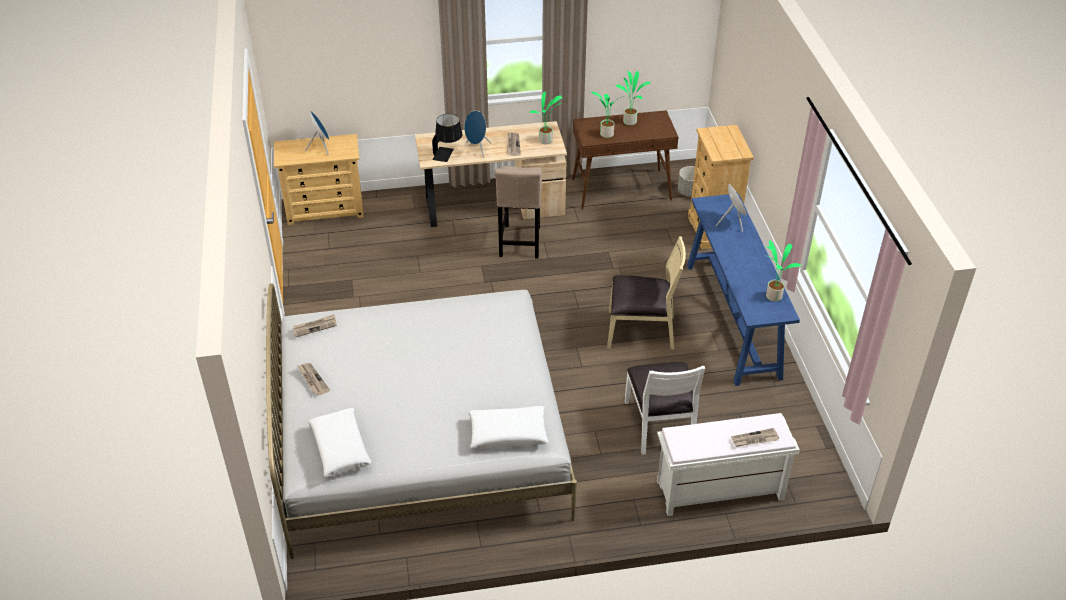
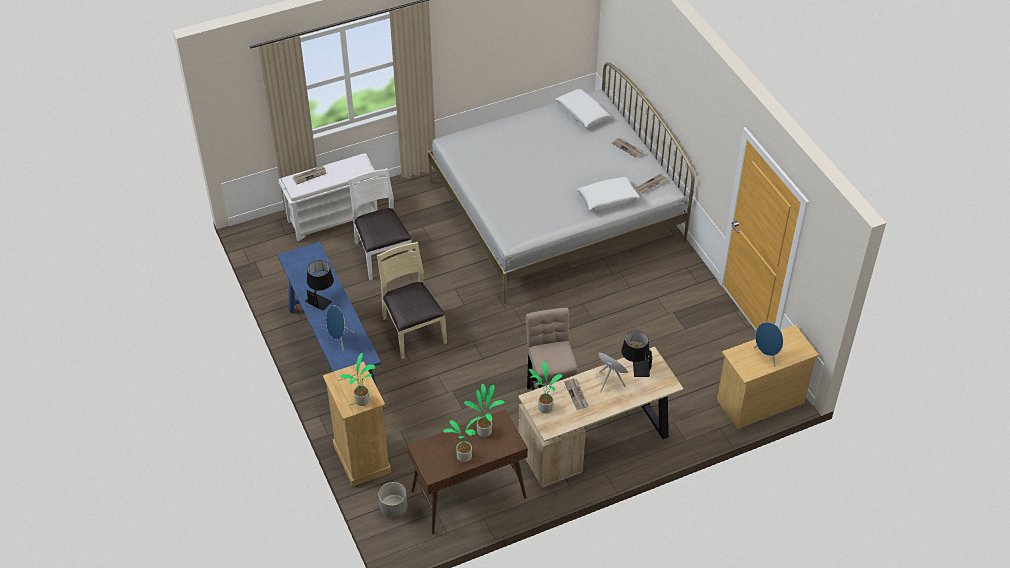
camera: 165 degrees right, 5 degrees up
white pillow [469,406,548,449] -> white pillow moved to [577,177,640,211]
beige chair [607,236,686,350] -> beige chair turned 75 degrees clockwise [377,242,447,359]
potted plant [765,240,801,302] -> potted plant moved to [340,353,376,406]
none -> black table lamp [305,260,334,311]

